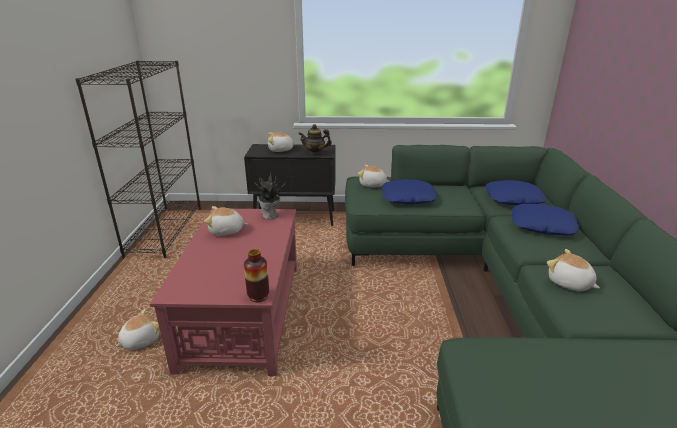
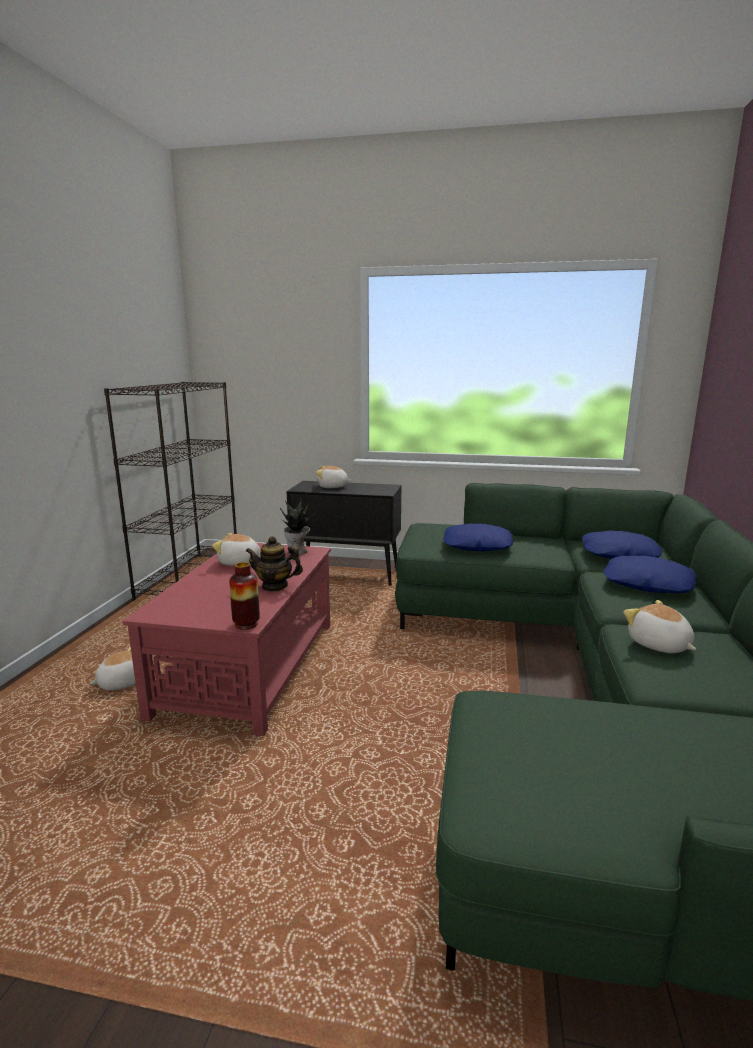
camera: 10 degrees right, 10 degrees down
teapot [299,124,332,156] -> teapot moved to [246,536,303,591]
plush toy [358,165,389,187] -> none

